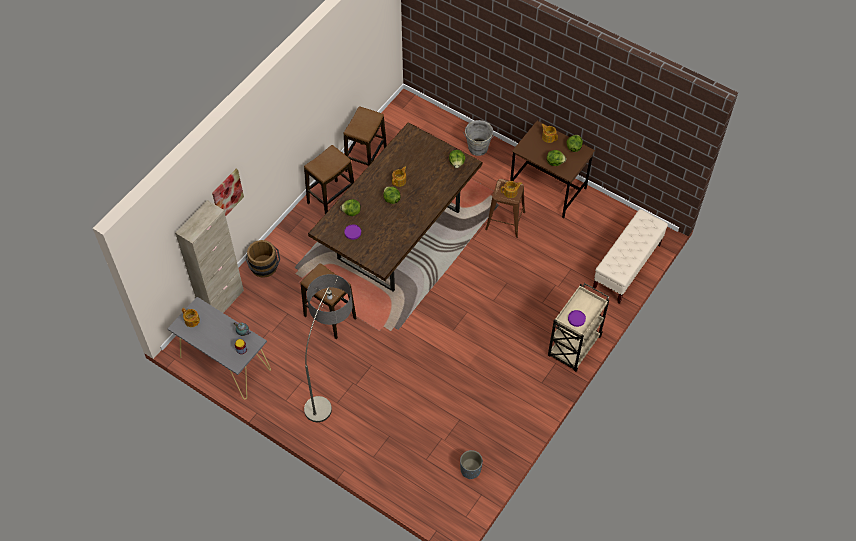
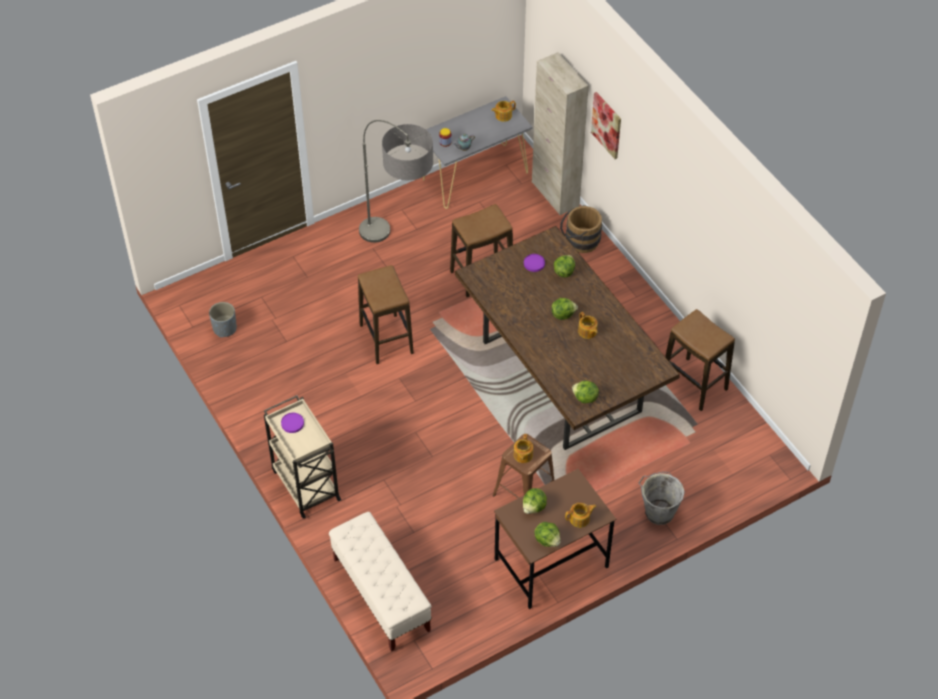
camera: 115 degrees right, 5 degrees down
stool [304,145,354,214] -> stool moved to [358,265,414,364]

